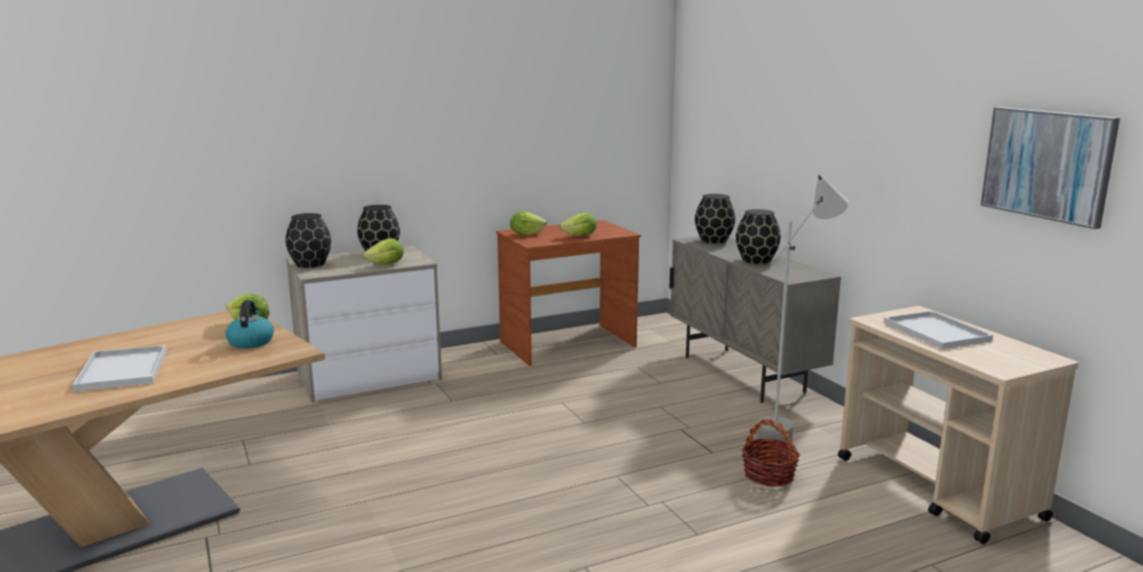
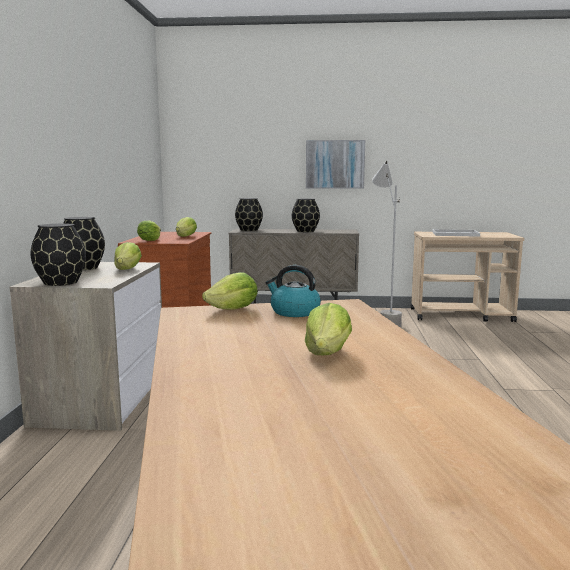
camera: 60 degrees left, 5 degrees down
white tray [73,345,166,392] -> lettuce [305,303,352,355]
basket [741,419,800,487] -> none
picture [980,107,1120,229] -> picture moved to [306,140,365,189]

